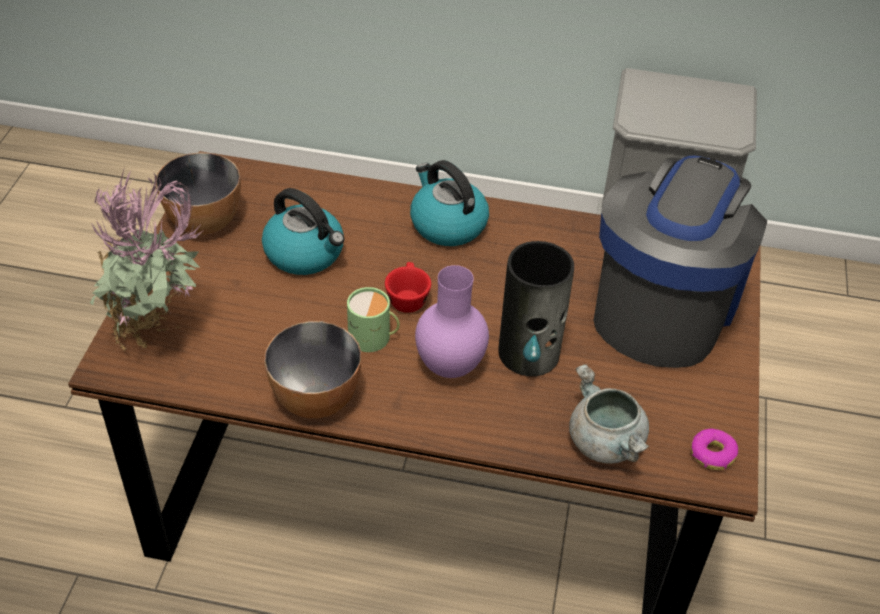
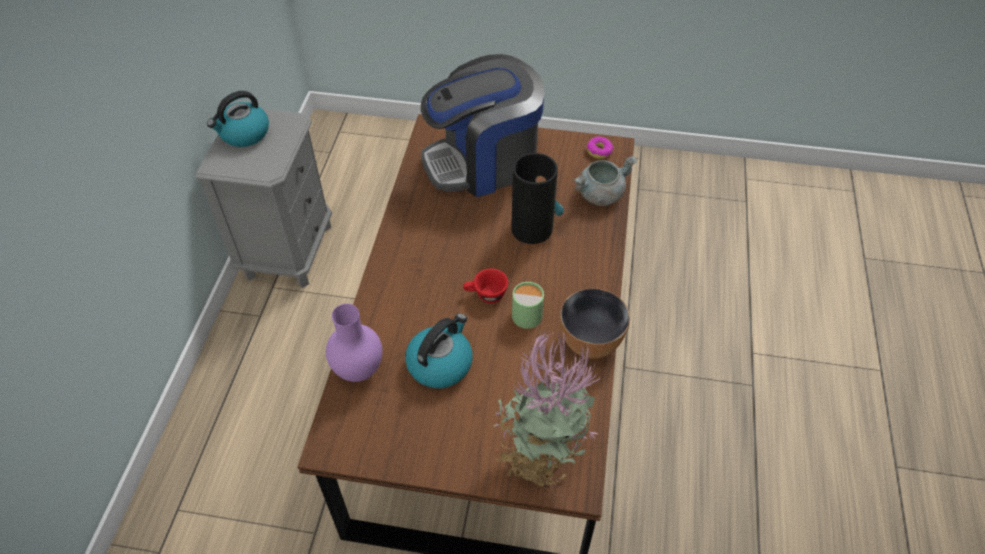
camera: 90 degrees left, 5 degrees up
bowl [156,152,241,235] -> none
kettle [410,160,489,246] -> kettle moved to [207,91,269,147]
purple vase [415,265,489,378] -> purple vase moved to [326,304,383,382]
coffee machine [593,156,767,368] -> coffee machine turned 45 degrees counterclockwise [421,54,544,197]

